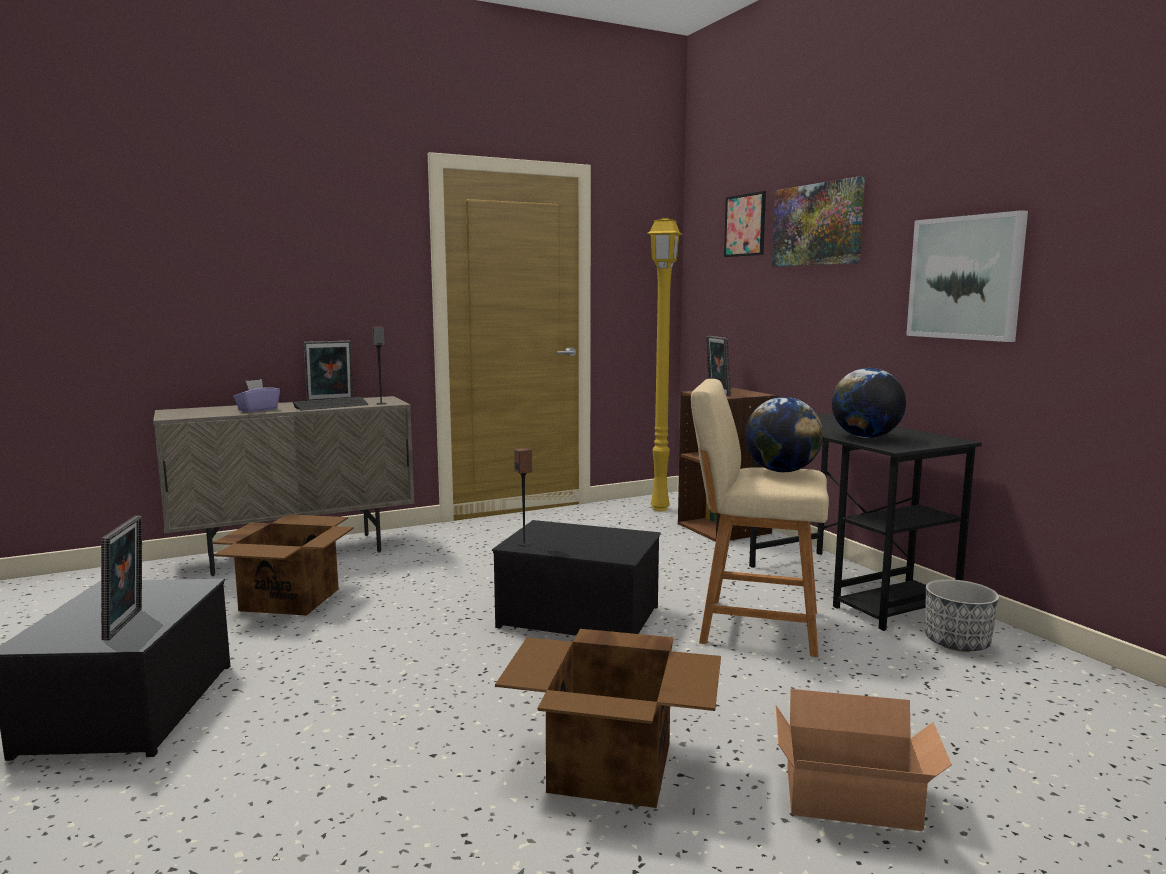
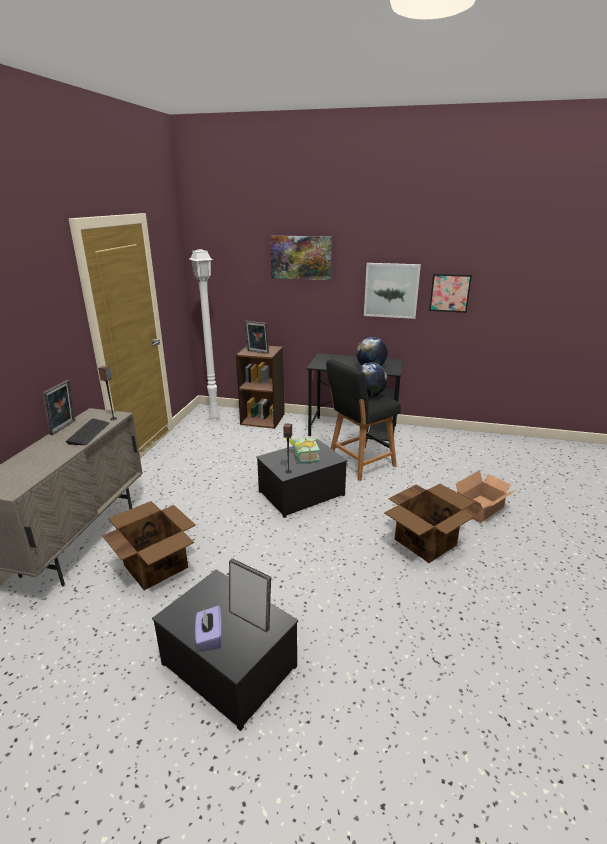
camera: 50 degrees left, 15 degrees up
purple tissue box [233,379,280,412] -> purple tissue box moved to [195,605,222,651]
yellow floor lamp [647,218,683,511] -> white floor lamp [189,249,220,421]
beige stool [691,379,829,657] -> black stool [326,359,401,481]
picture [724,191,766,257] -> picture moved to [429,274,472,313]
planter [925,579,999,652] -> none
none -> book [286,437,320,464]

